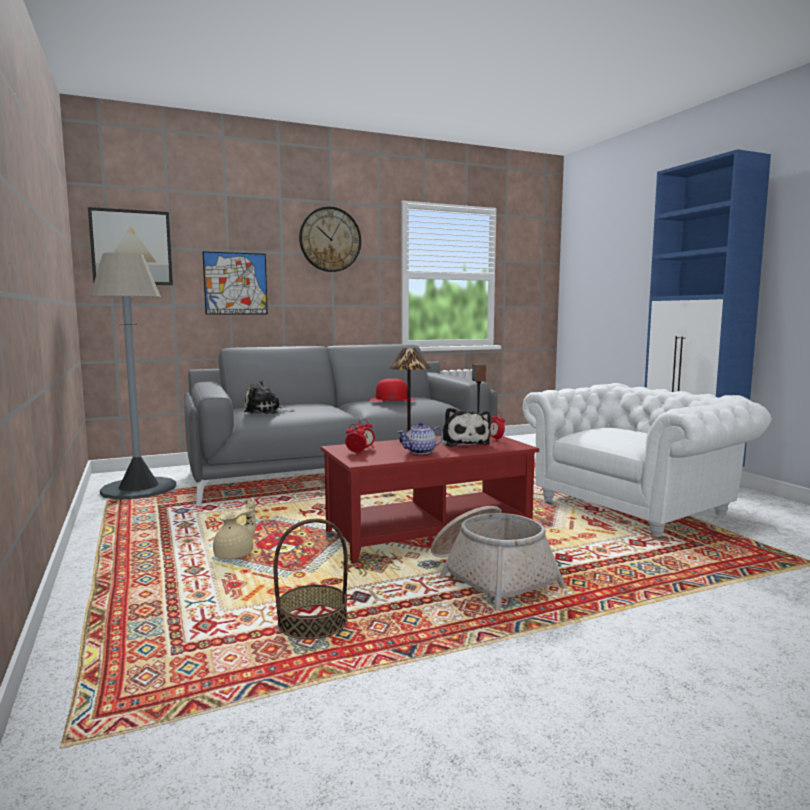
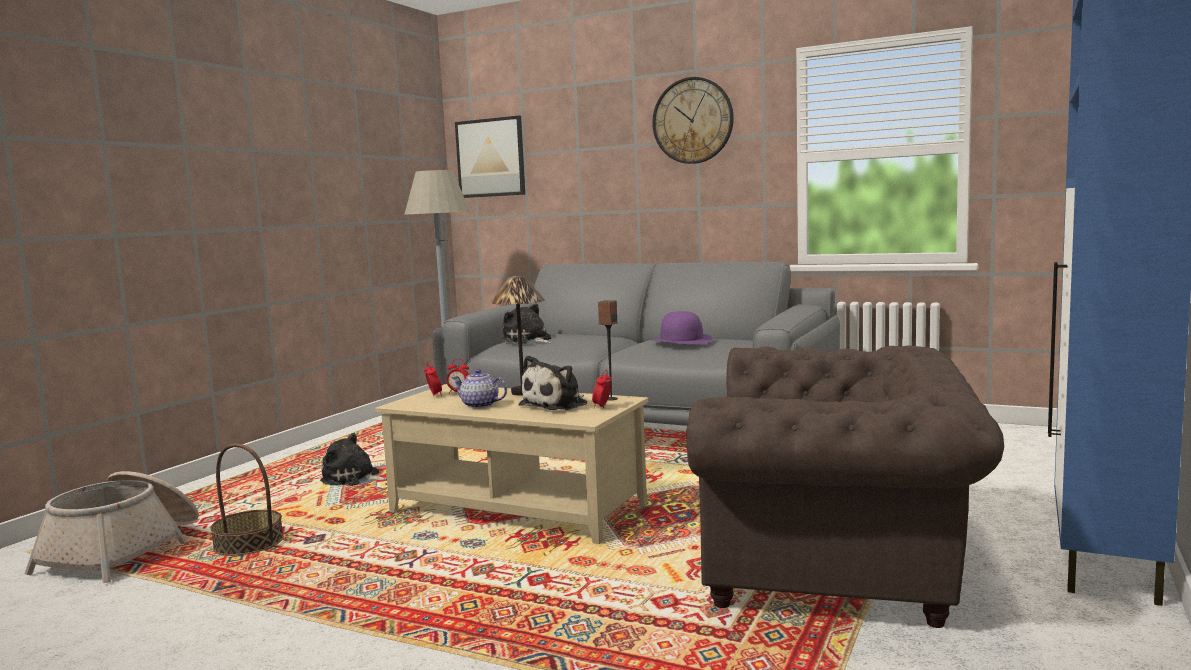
camera: 50 degrees right, 0 degrees up
picture [202,251,268,314] -> none
beige teapot [213,497,256,559] -> plush toy [320,433,387,486]
red coffee table [321,436,539,562] -> beige coffee table [375,384,648,544]
red hat [369,379,415,401] -> purple hat [652,311,713,344]
basket [431,506,566,611] -> basket moved to [25,471,199,583]
white armchair [523,383,772,537] -> brown armchair [687,345,1004,628]

